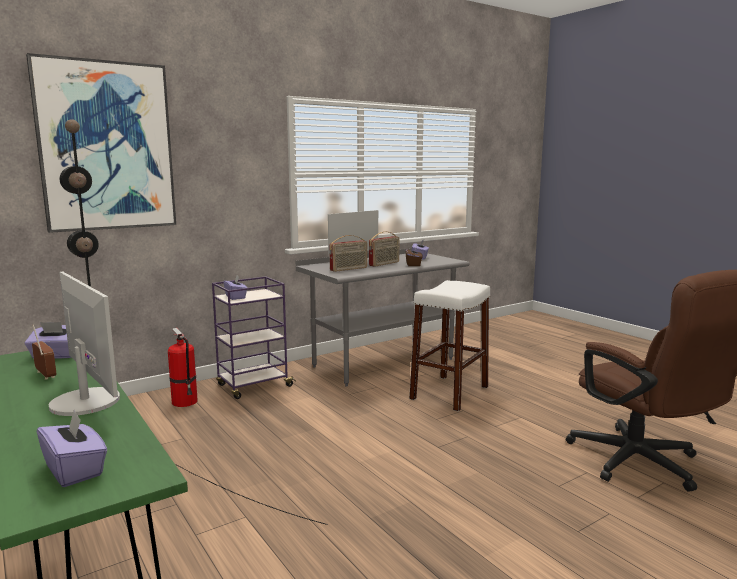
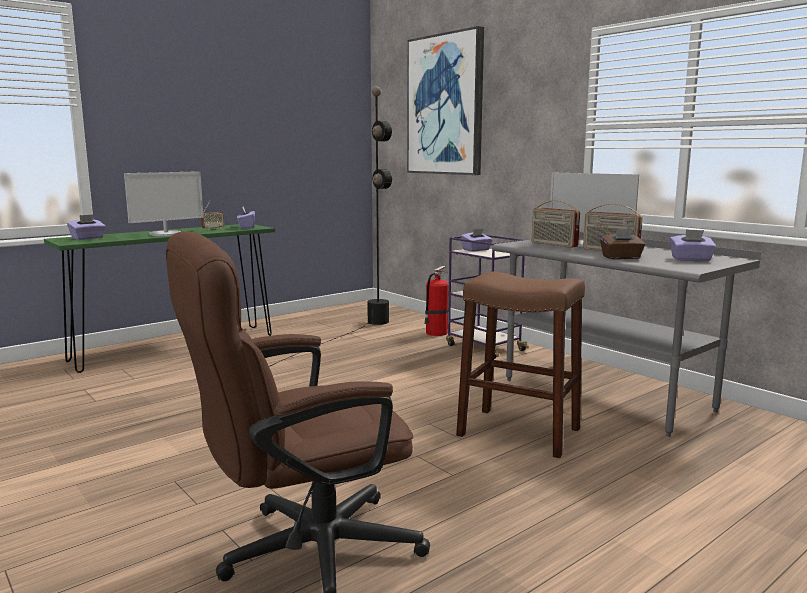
camera: 85 degrees right, 0 degrees up
white stool [409,280,490,412] -> brown stool [456,271,585,458]

